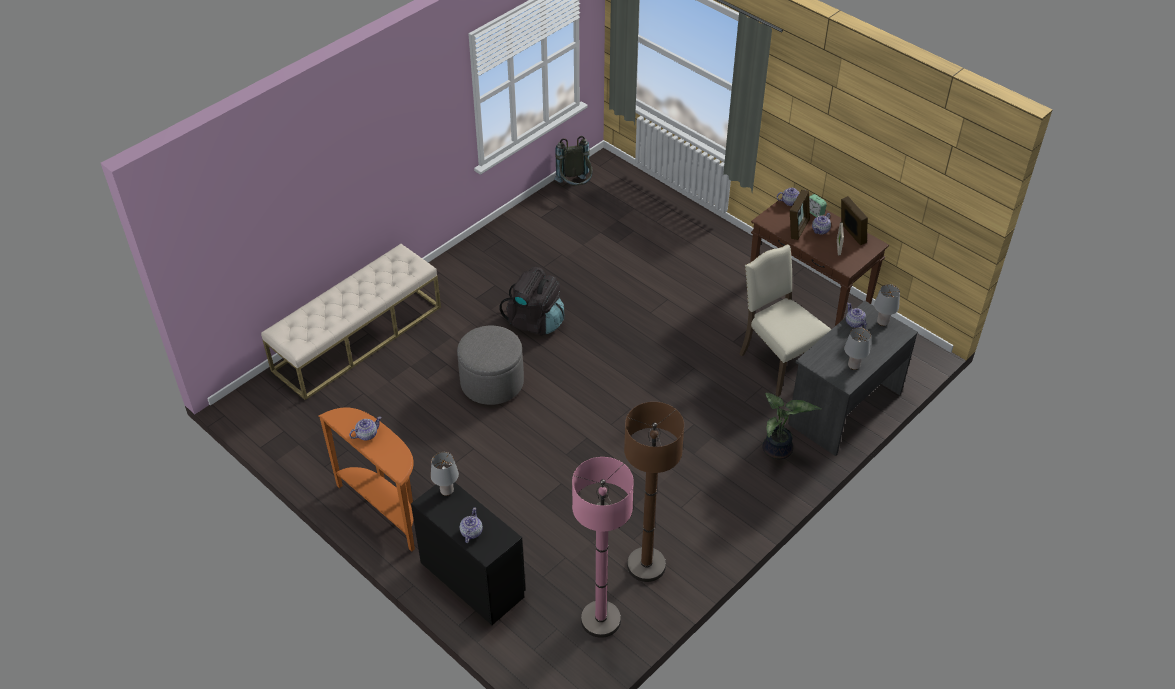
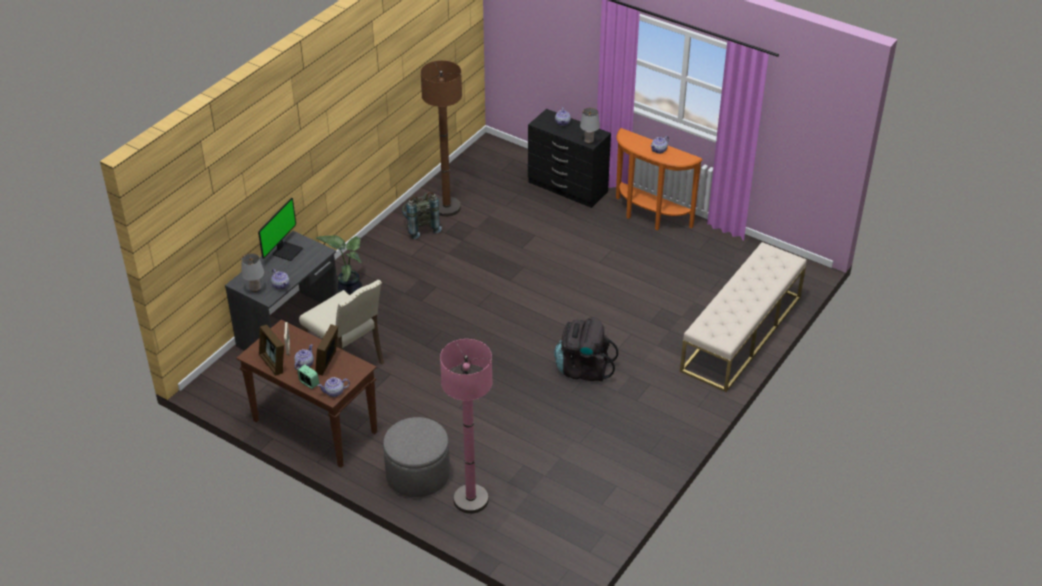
camera: 170 degrees right, 5 degrees down
grey ottoman [457,326,524,405] -> grey ottoman moved to [383,417,450,497]
grey backpack [554,136,593,186] -> grey backpack moved to [402,192,442,239]
pink floor lamp [572,457,634,638] -> pink floor lamp moved to [440,339,493,514]
grey table lamp [844,327,871,370] -> monitor [258,198,303,261]

